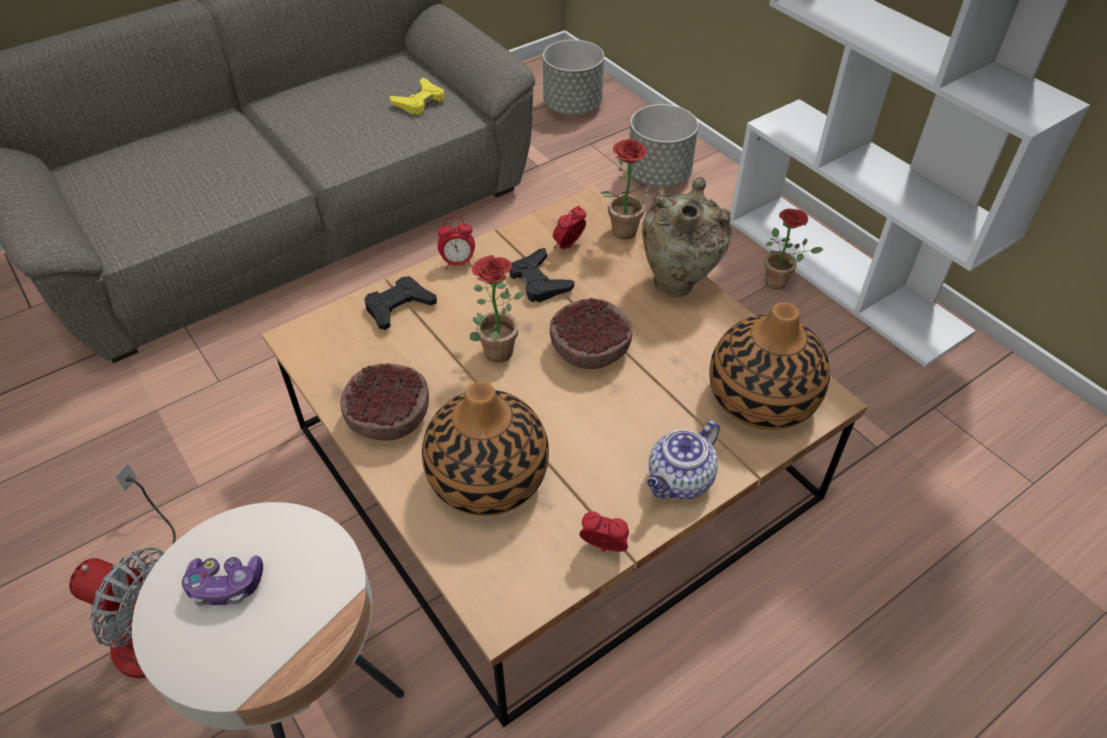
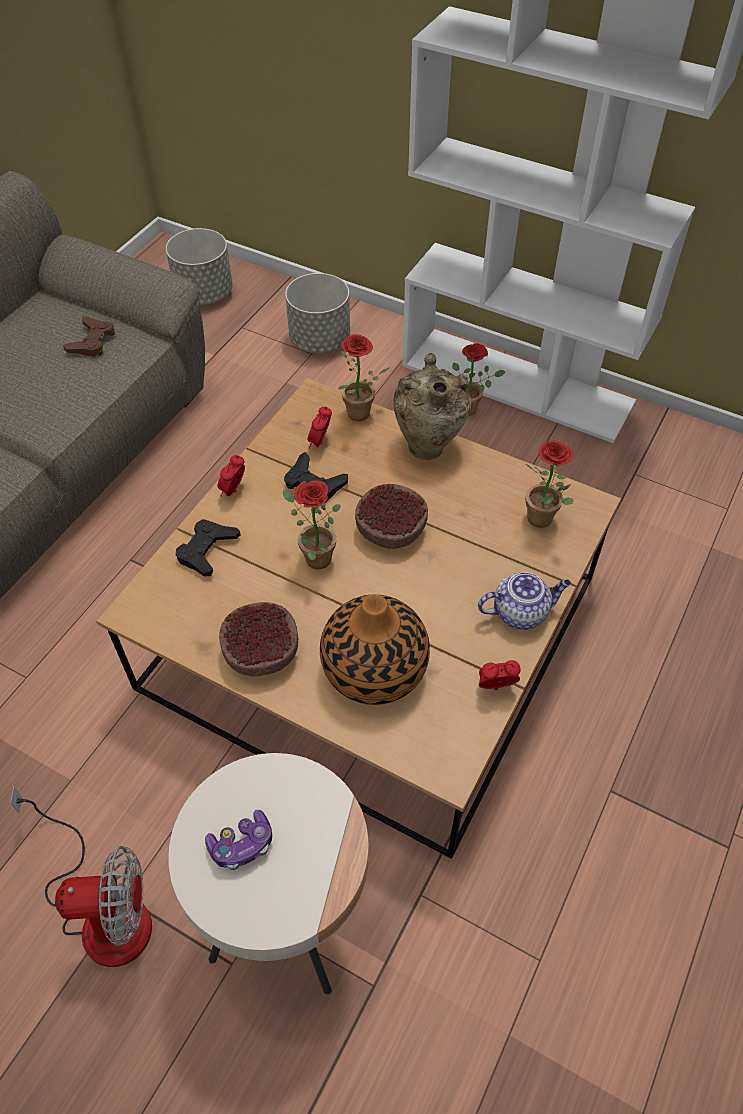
camera: 25 degrees left, 5 degrees up
yellow game controller [389,78,444,115] -> brown game controller [63,316,115,357]
alarm clock [437,217,475,270] -> alarm clock turned 150 degrees clockwise [217,455,245,497]
teapot [647,421,720,499] -> teapot turned 120 degrees counterclockwise [478,572,571,629]
vase [709,302,830,430] -> potted plant [525,440,574,528]

